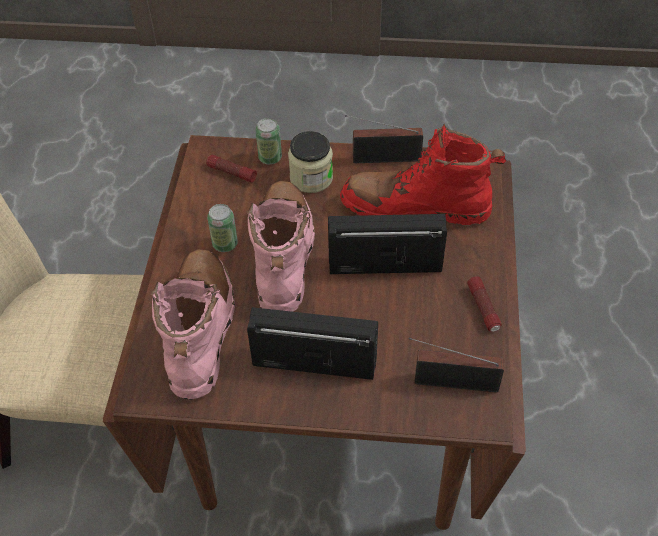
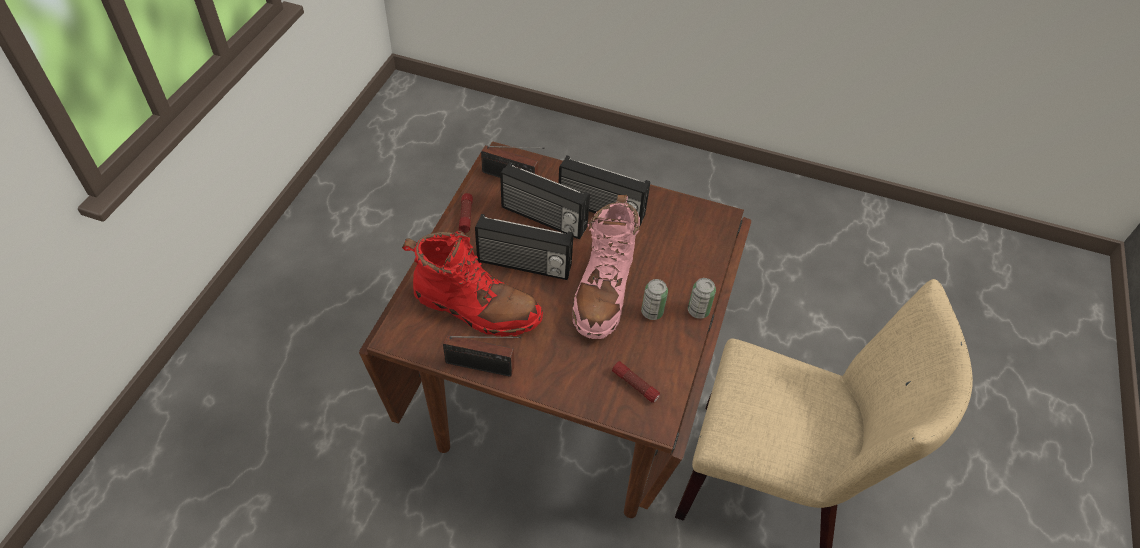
camera: 170 degrees left, 0 degrees up
pink boot [151,249,235,400] -> none
can [256,118,282,164] -> can moved to [688,278,716,319]
jar [288,131,333,193] -> none
none -> radio [500,162,590,240]

